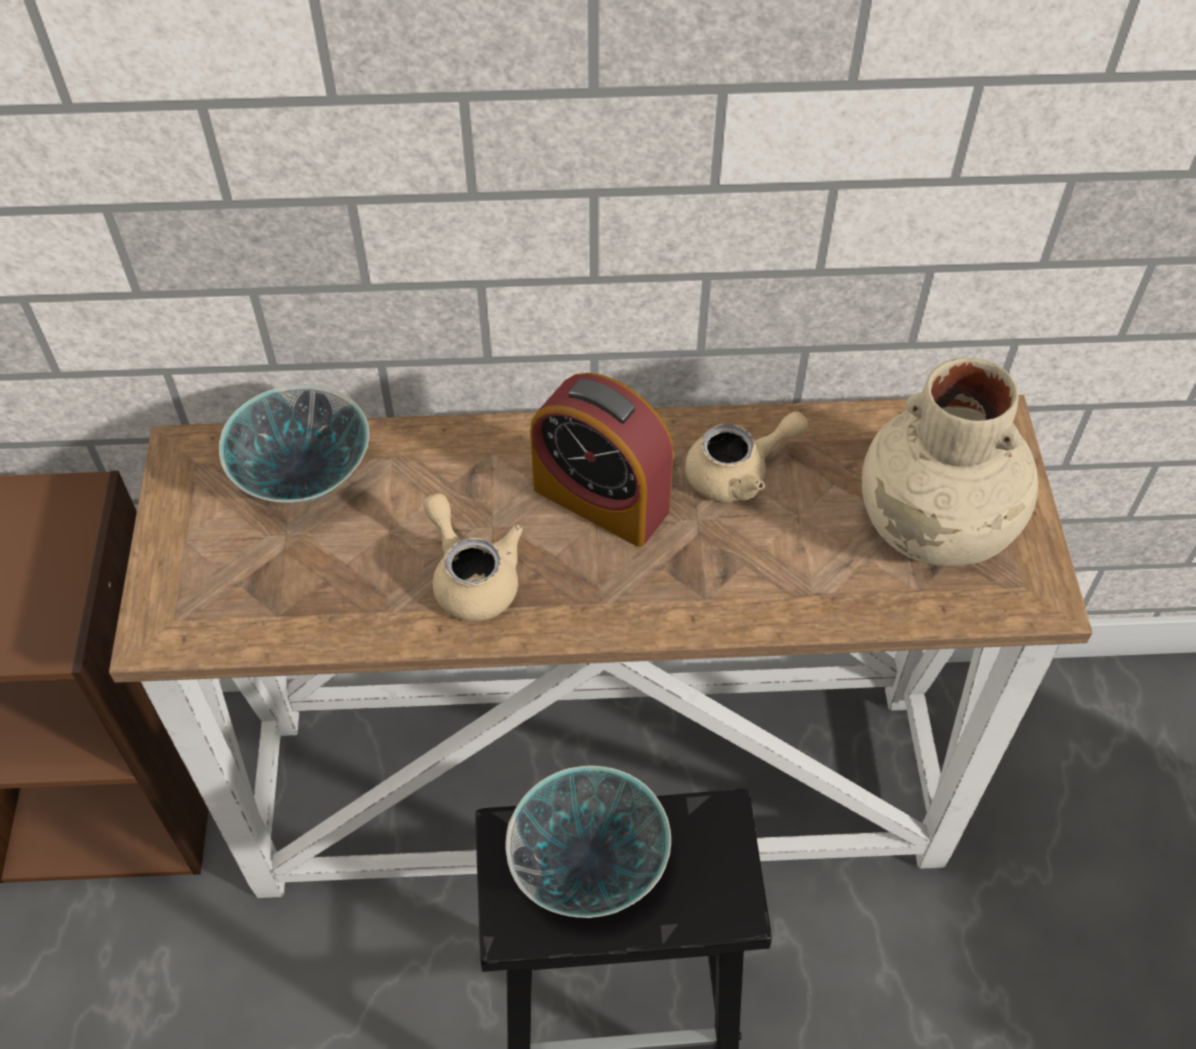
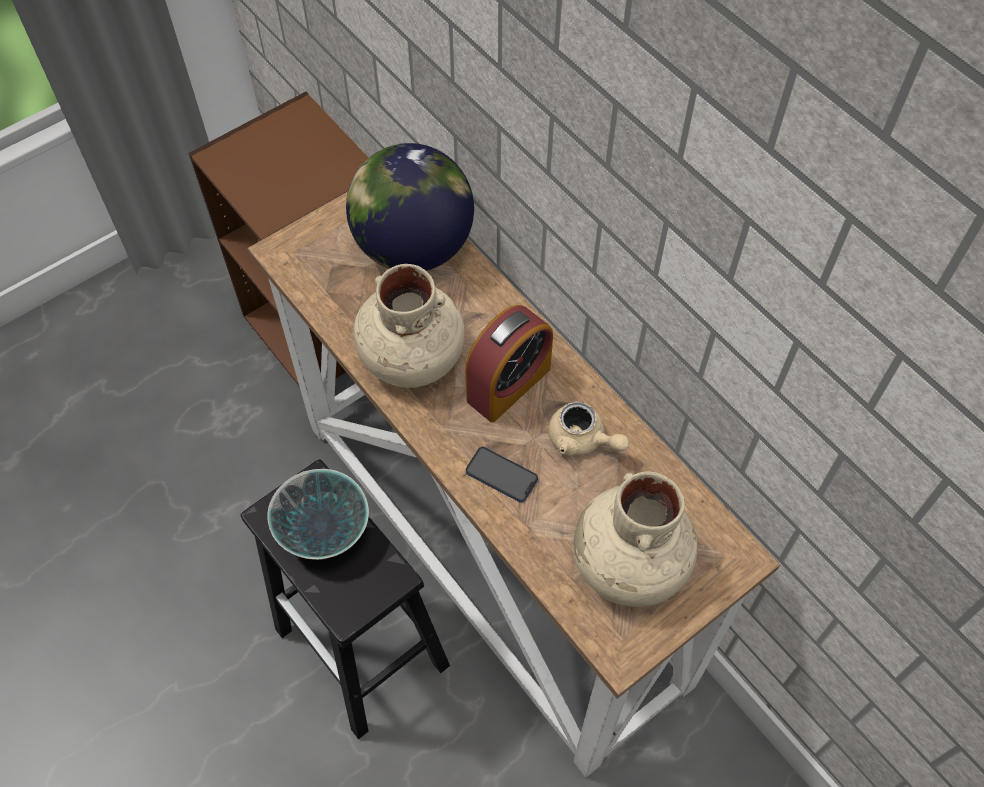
camera: 55 degrees right, 5 degrees up
bowl [219,384,369,503] -> globe [346,143,474,271]
beige teapot [423,493,523,621] -> beige vase [353,264,465,388]
alarm clock [530,373,674,547] -> alarm clock turned 135 degrees counterclockwise [465,305,553,422]
none -> phone [466,447,538,503]

